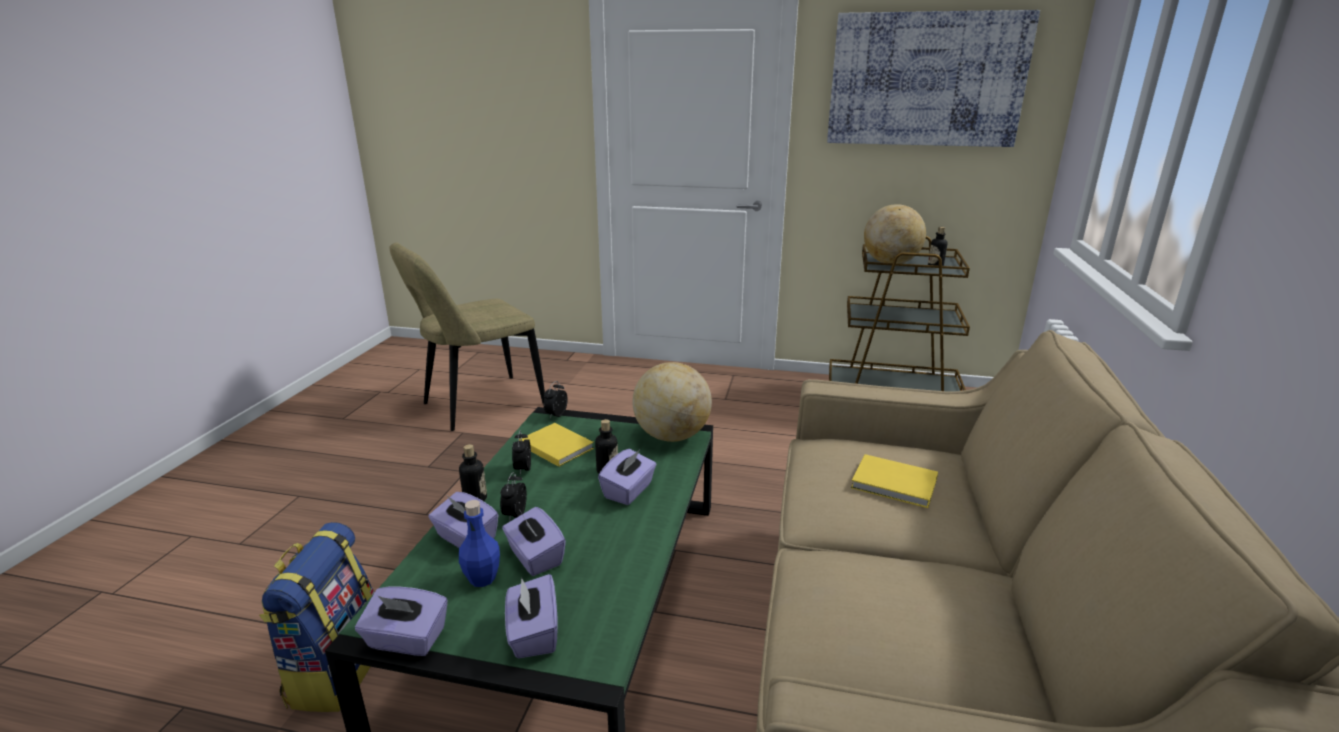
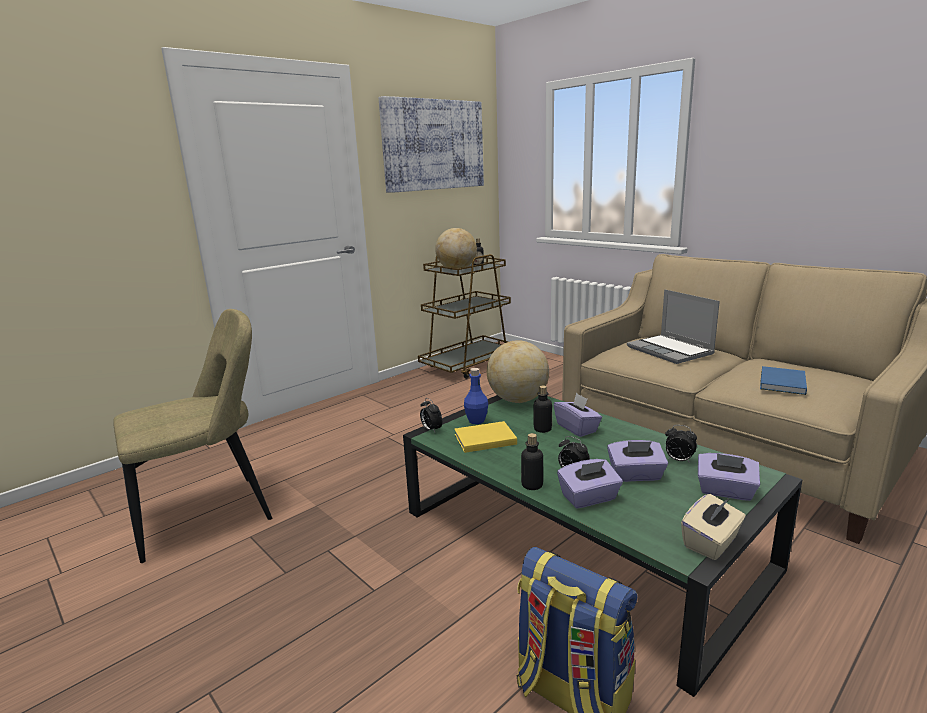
camera: 55 degrees left, 5 degrees down
purple tissue box [355,586,448,656] -> beige tissue box [681,494,746,560]
beige chair [389,242,545,431] -> beige chair turned 120 degrees counterclockwise [113,309,272,563]
blue bottle [459,500,500,587] -> blue bottle moved to [464,368,488,424]
alarm clock [512,431,531,476] -> alarm clock moved to [665,425,697,463]
yellow book [851,454,938,508] -> laptop [627,289,720,364]
none -> blue book [760,366,807,395]

